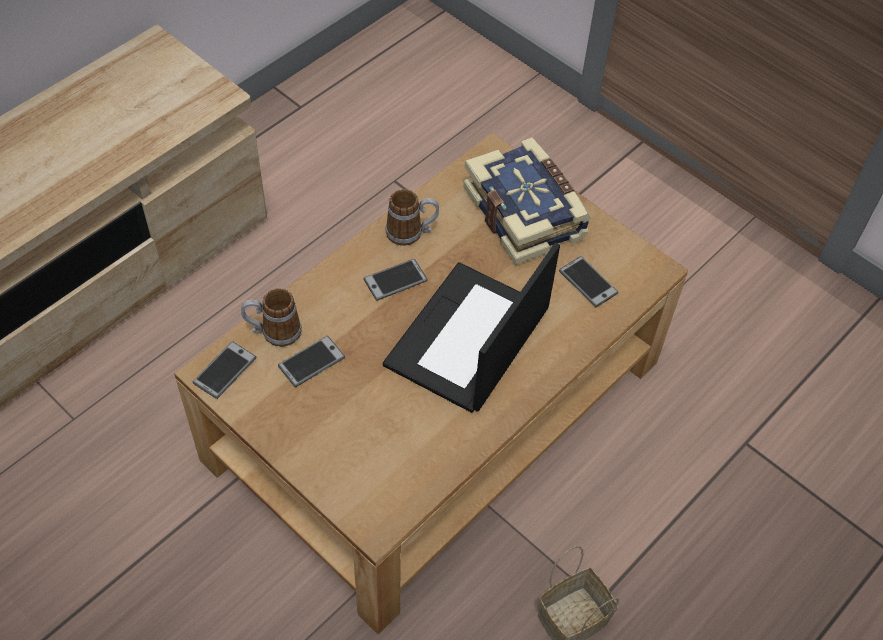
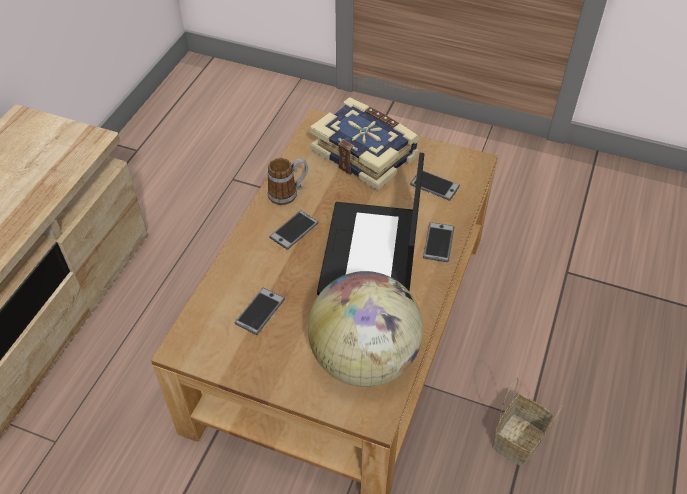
camera: 20 degrees left, 5 degrees down
phone [193,341,256,399] -> phone moved to [423,222,454,262]
mug [241,288,302,347] -> none
none -> globe [308,271,423,387]

